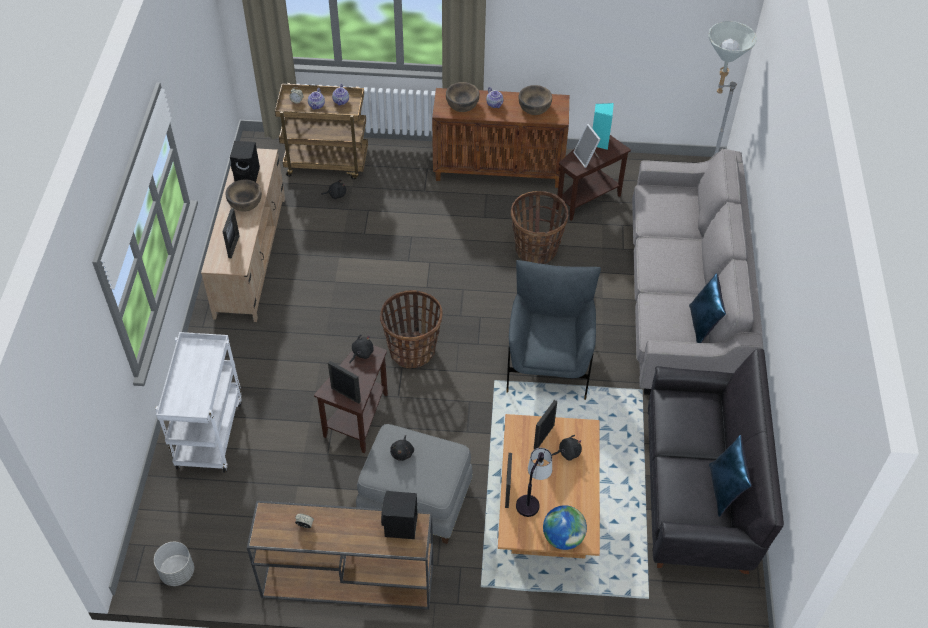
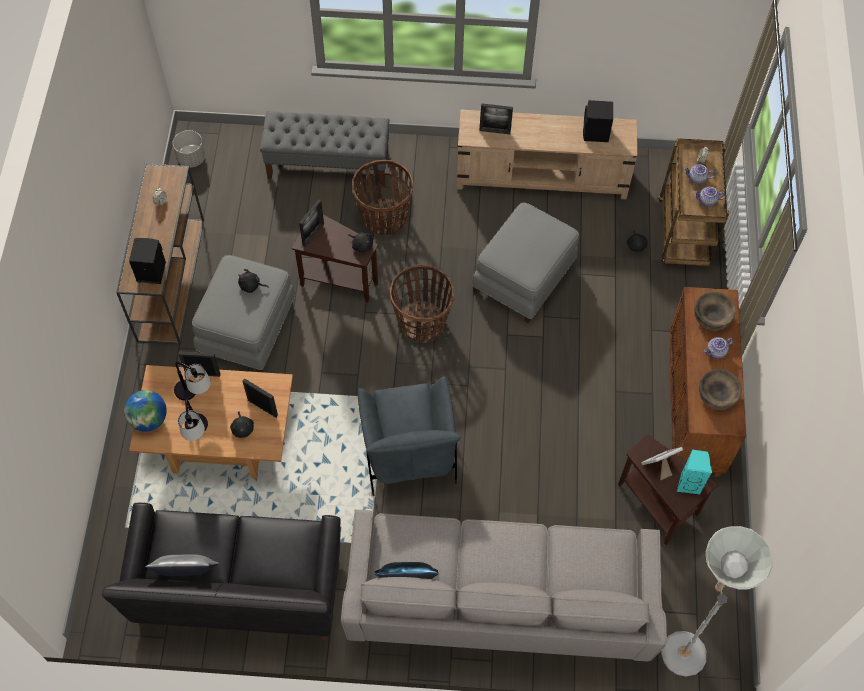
camera: 90 degrees right, 10 degrees up
white cart [155,332,242,473] -> grey bench [260,111,389,186]
brown bowl [225,179,262,212] -> none
grey armchair [506,260,601,400] -> grey armchair turned 75 degrees clockwise [358,377,461,496]
basket [511,191,568,264] -> basket moved to [352,160,413,236]
blue pillow [709,435,752,517] -> grey pillow [145,555,219,576]
none -> table lamp [178,398,208,441]
none -> grey ottoman [472,202,579,323]

